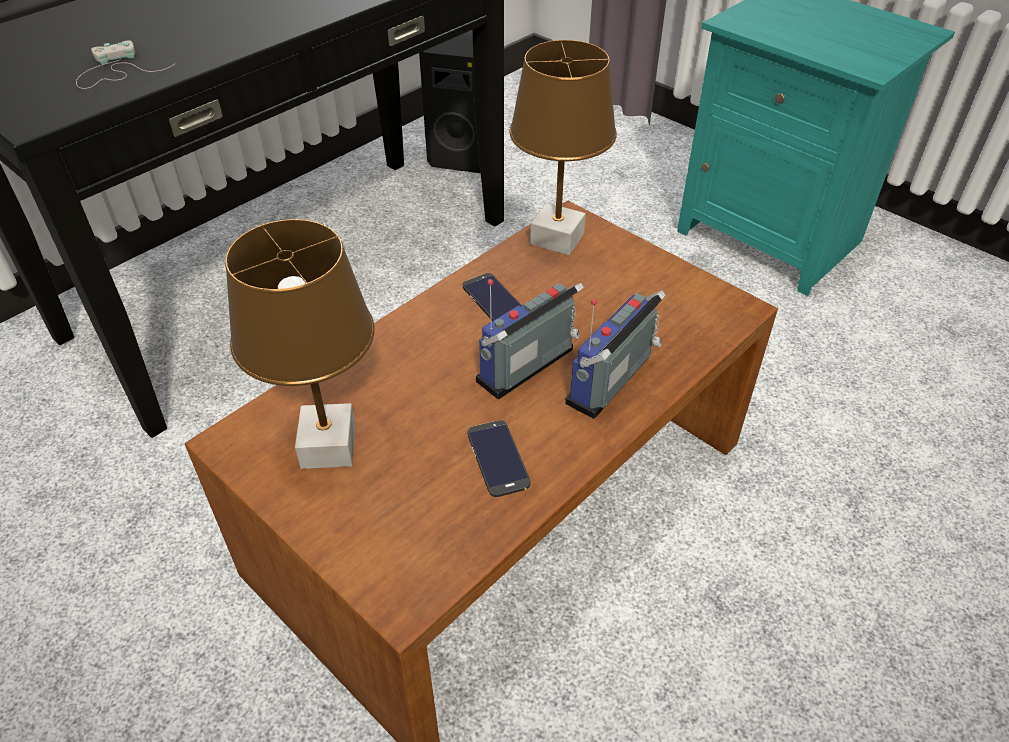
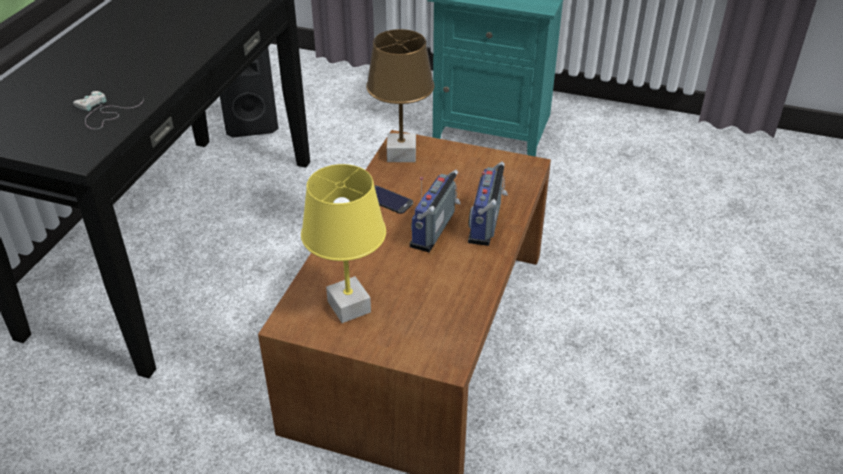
camera: 25 degrees left, 5 degrees down
brown table lamp [225,219,375,469] -> yellow table lamp [301,164,386,323]
phone [468,420,530,497] -> none

